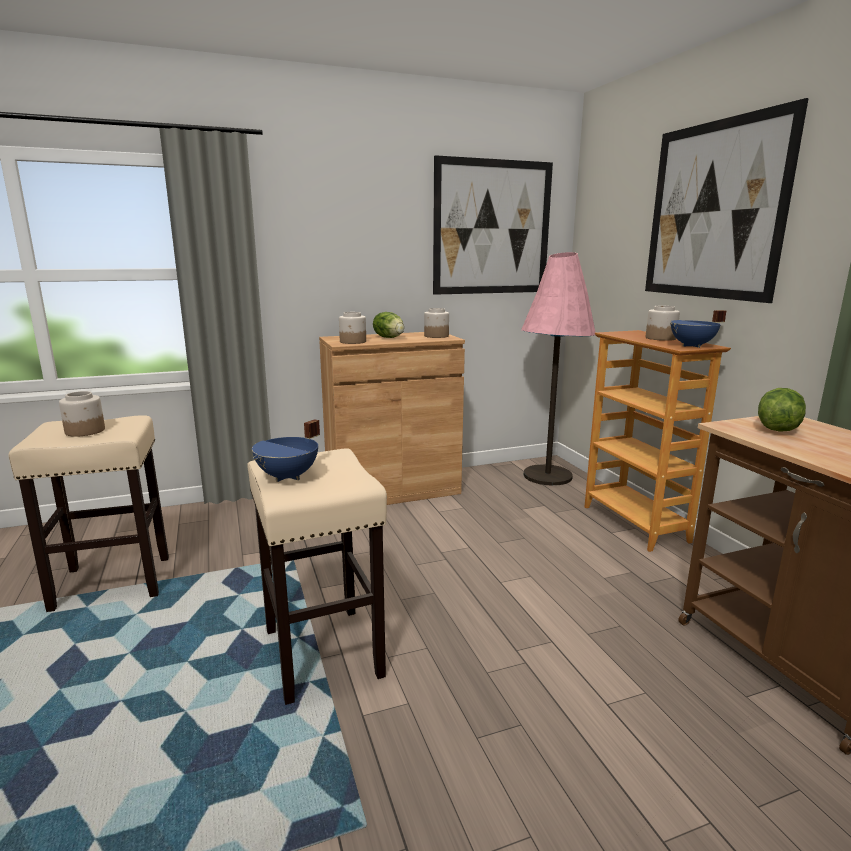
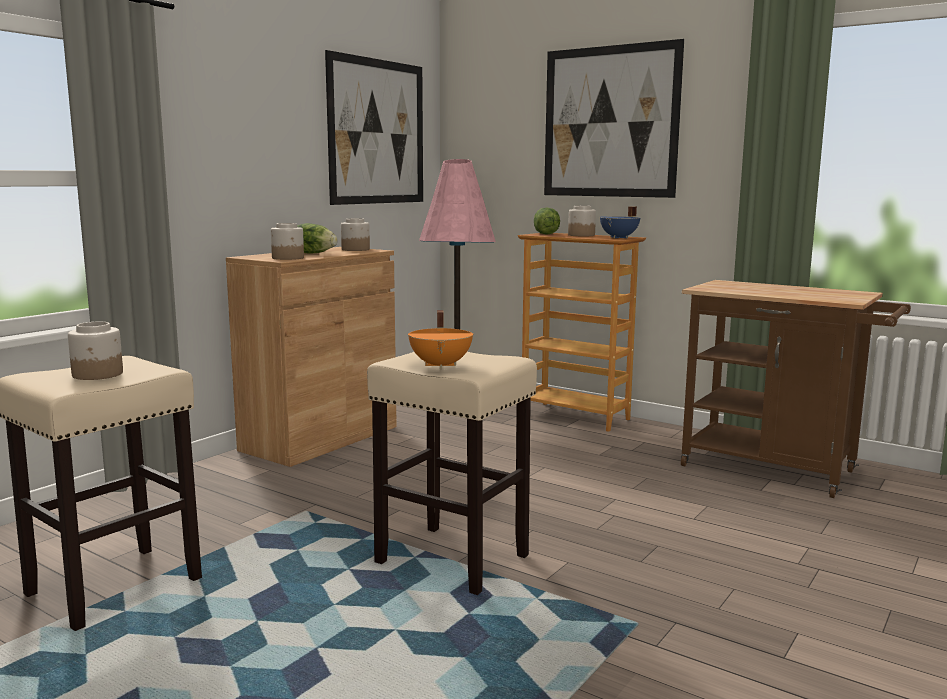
camera: 35 degrees left, 5 degrees down
blue cooking pot [252,419,320,482] -> orange cooking pot [408,310,473,369]
lettuce [758,388,806,432] -> lettuce moved to [534,207,560,235]

